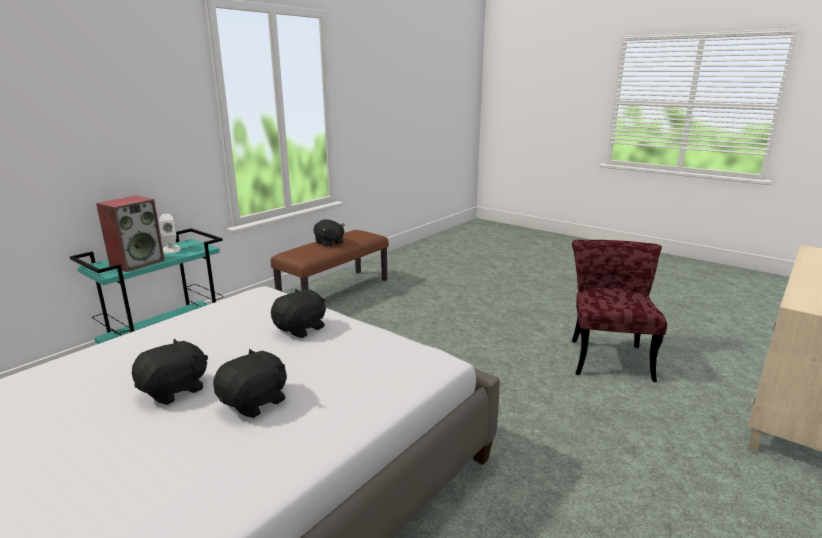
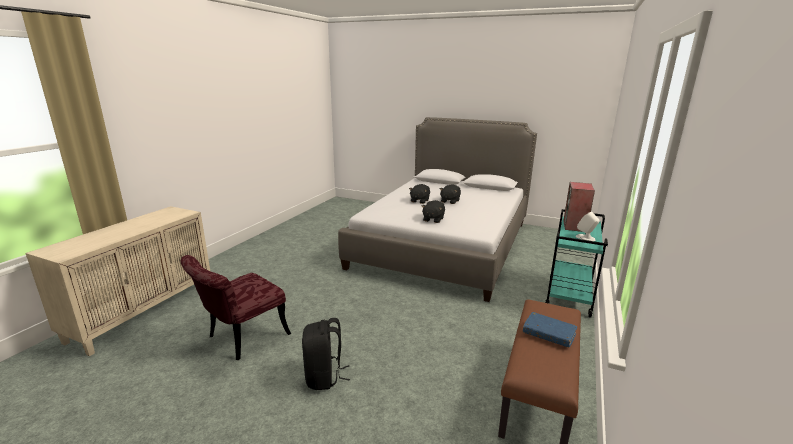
camera: 165 degrees right, 0 degrees up
black plush toy [314,219,345,247] -> blue book [523,312,577,348]
red chair [572,240,667,382] -> red chair turned 45 degrees clockwise [181,255,291,360]
none -> black backpack [302,318,350,390]

